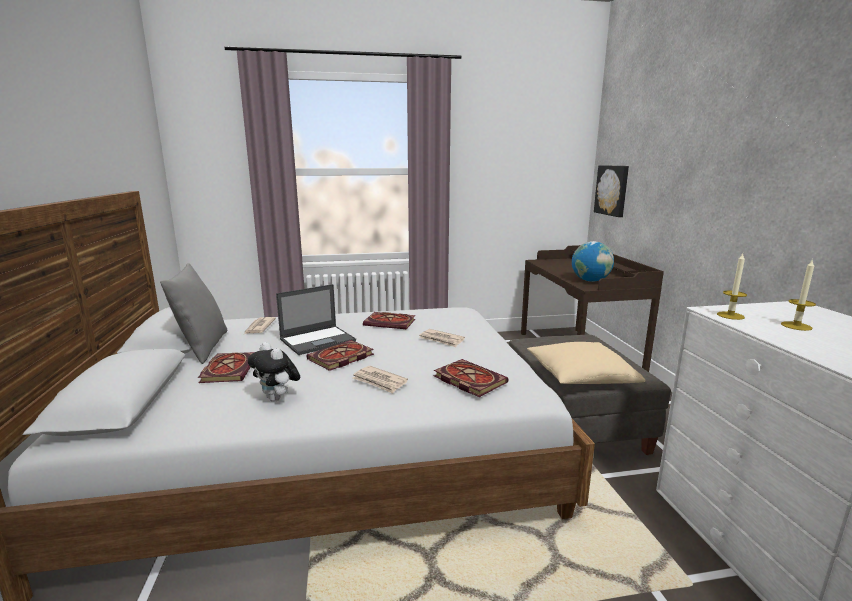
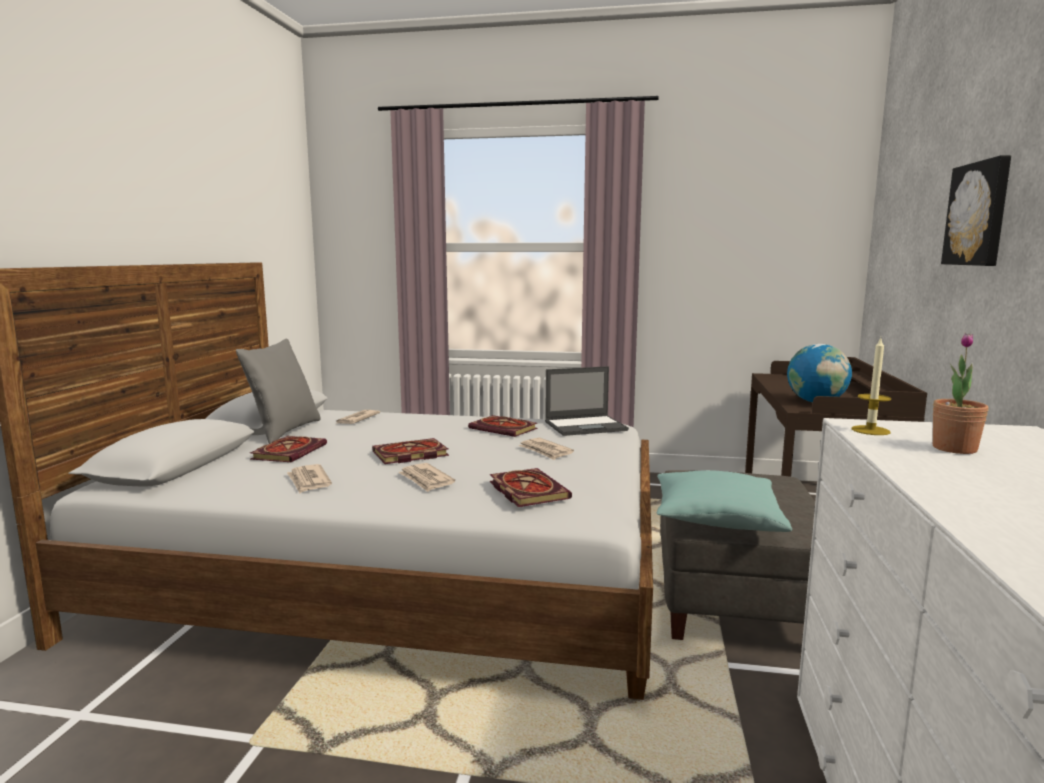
camera: 20 degrees right, 5 degrees down
plush toy [248,342,300,402] -> newspaper [287,464,332,493]
laptop [276,284,356,355] -> laptop moved to [545,366,629,436]
beige pillow [527,342,646,384] -> turquoise pillow [657,470,792,532]
picture [594,165,629,217] -> picture moved to [941,155,1011,266]
candle [781,259,816,331] -> potted plant [933,333,988,454]

